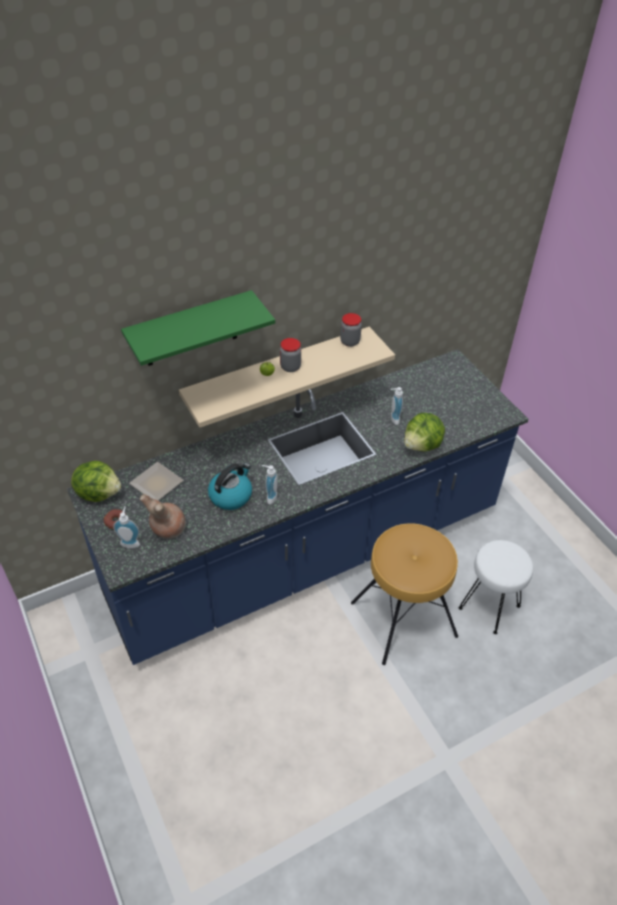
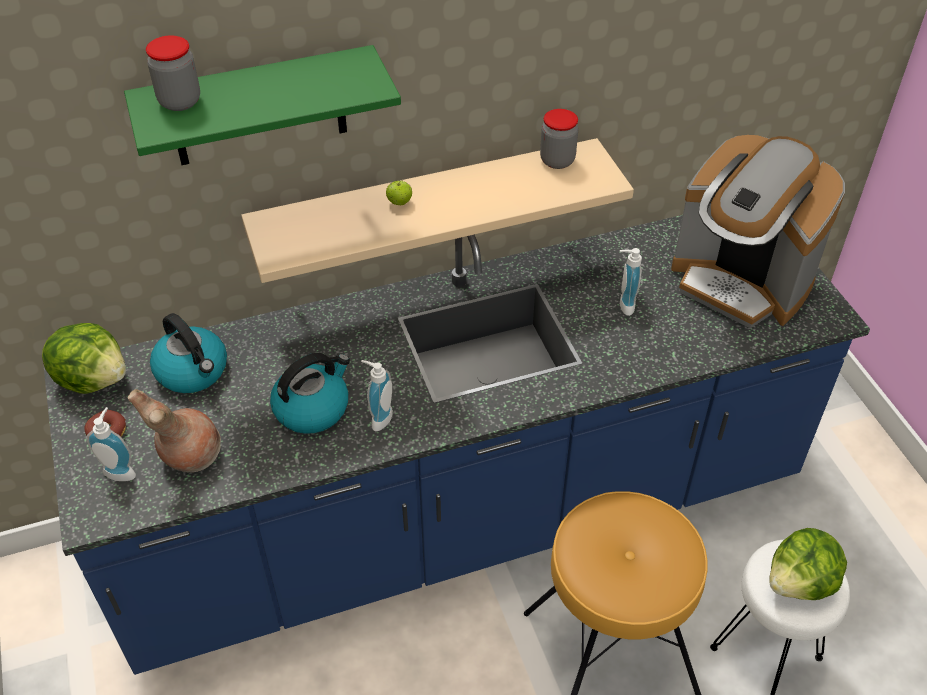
camera: 10 degrees right, 0 degrees up
plate [129,462,184,500] -> kettle [150,313,227,393]
jar [280,338,301,372] -> jar moved to [146,35,200,111]
lettuce [404,413,445,451] -> lettuce moved to [769,528,847,600]
none -> coffee machine [671,135,845,328]

